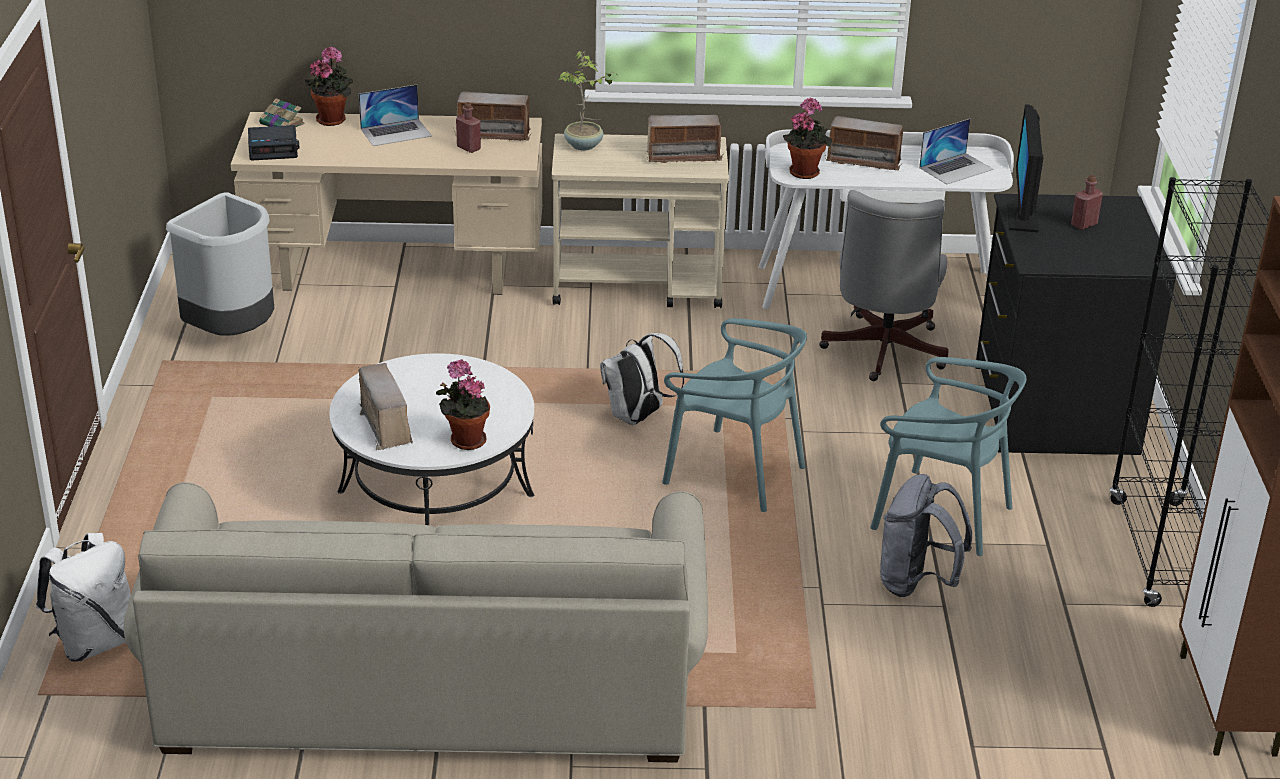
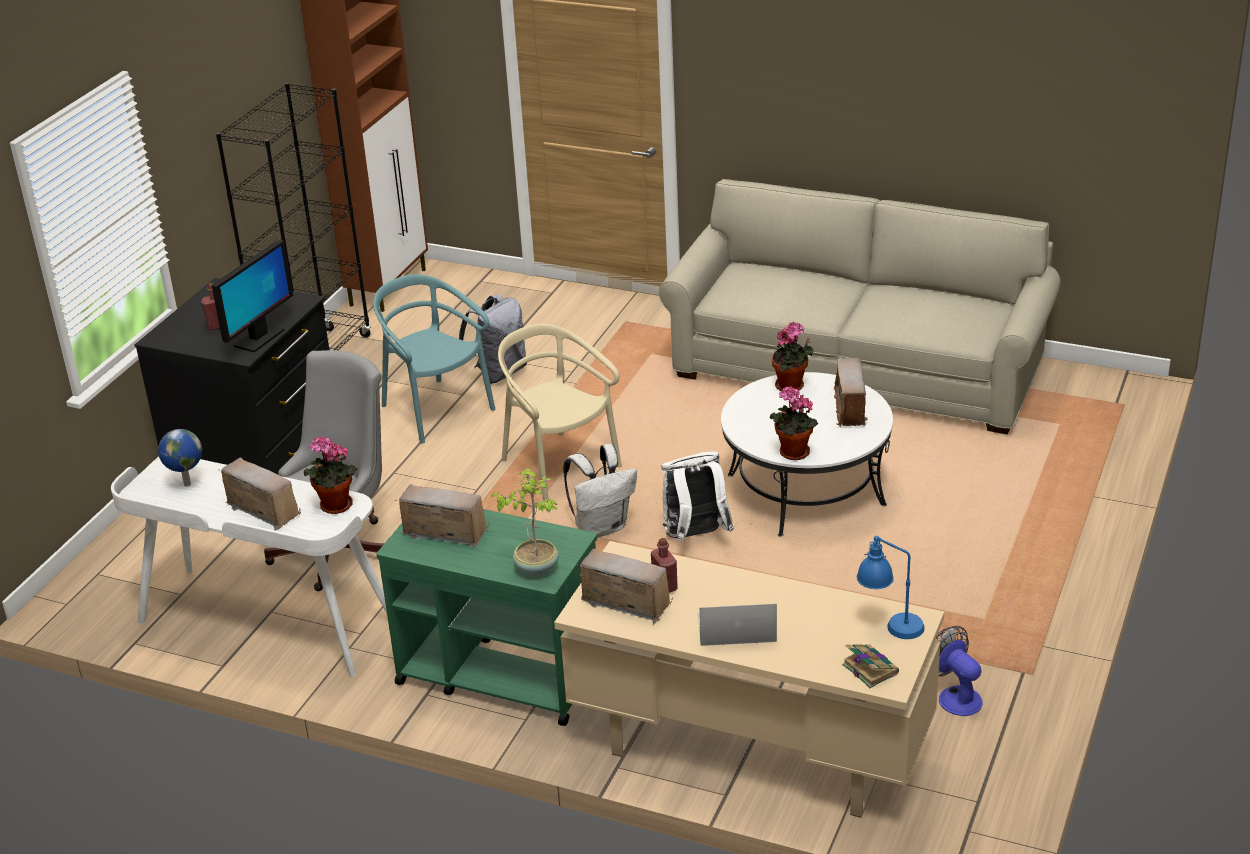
camera: 155 degrees left, 0 degrees up
white backpack [36,533,131,662] -> white backpack moved to [661,451,734,542]
grey trash can [166,192,274,336] -> fan [936,626,983,716]
alarm clock [248,125,300,160] -> blue table lamp [857,536,925,639]
potted plant [304,46,353,126] -> potted plant moved to [770,386,819,460]
beige cart [552,134,729,308] -> green cart [376,509,597,726]
turquoise chair [662,318,807,512] -> beige chair [498,324,622,501]
laptop [919,119,994,184] -> globe [158,429,202,487]

